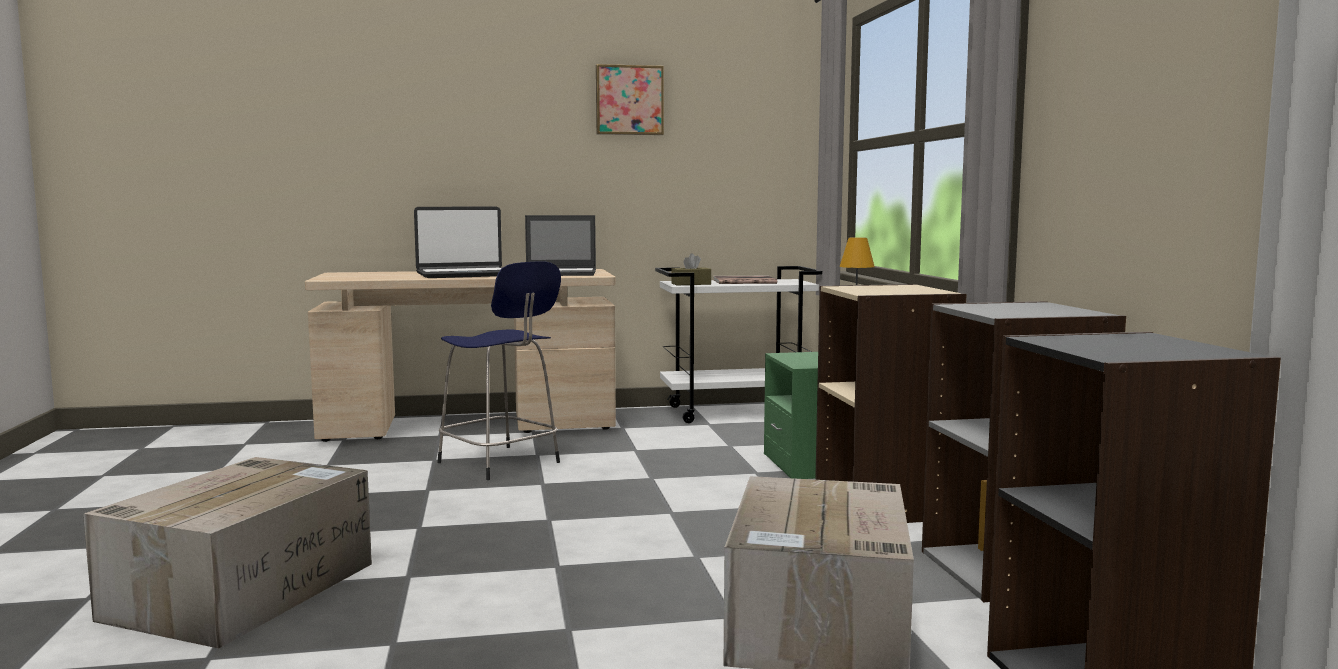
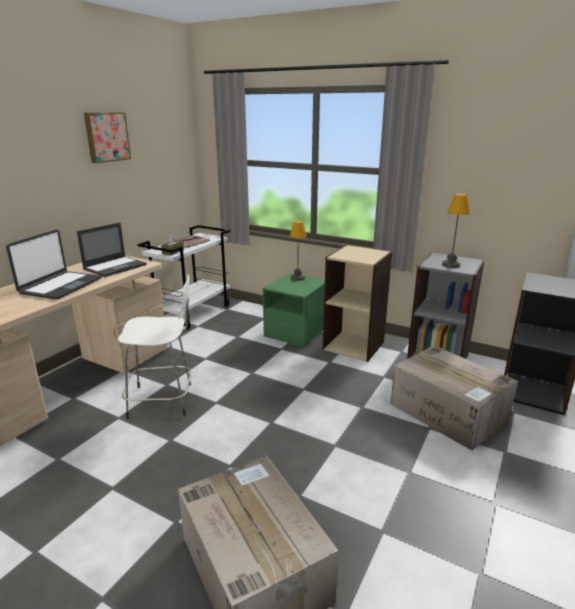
camera: 50 degrees left, 15 degrees up
blue stool [437,261,561,480] -> white stool [118,275,191,419]
none -> table lamp [442,194,470,268]

